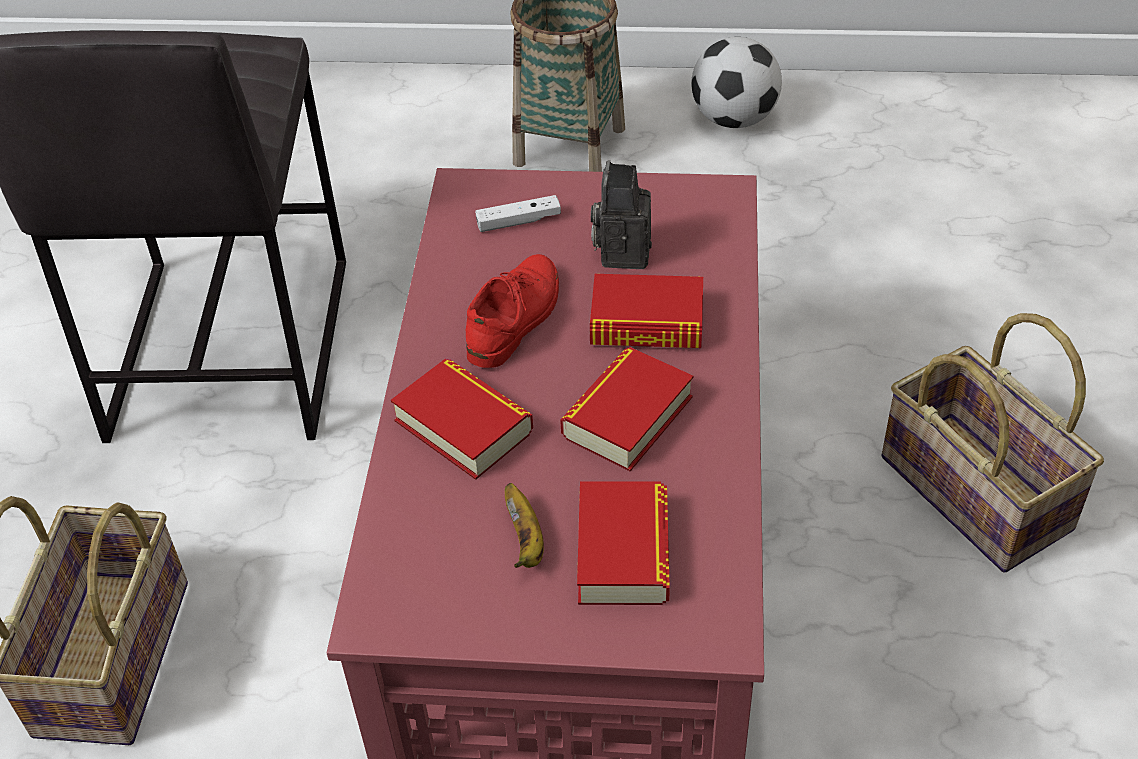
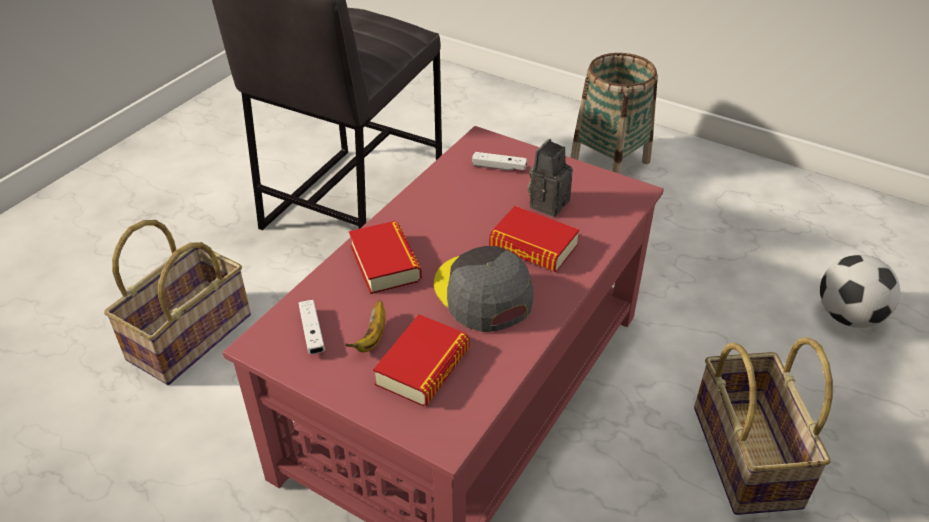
camera: 25 degrees right, 5 degrees down
red shoe [466,254,559,368] -> none
book [560,347,693,471] -> grey cap [434,246,533,332]
football [692,37,782,128] -> football moved to [820,255,900,328]
none -> white game controller [298,300,325,354]

